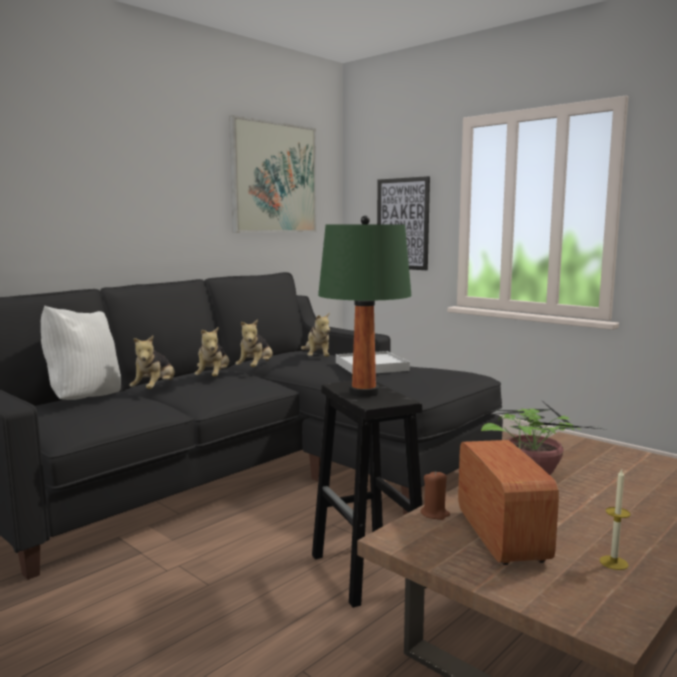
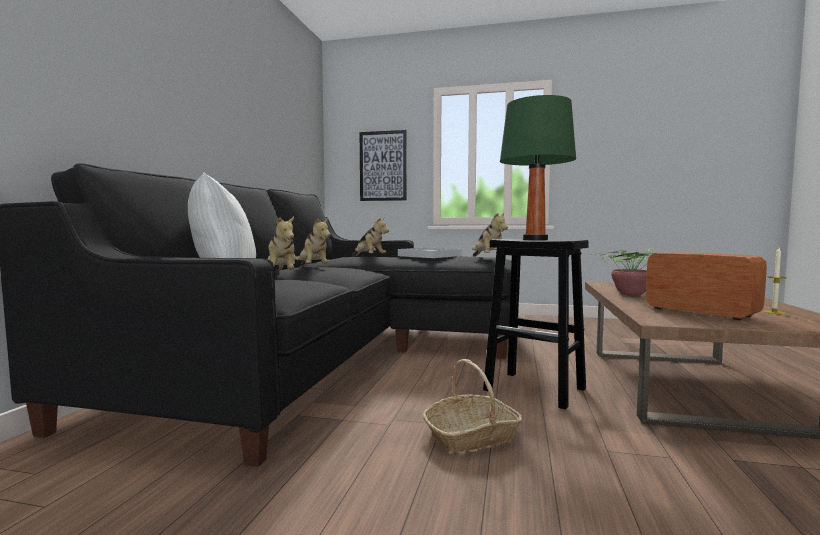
camera: 30 degrees left, 5 degrees down
picture [229,115,316,233] -> none
plush toy [235,319,273,367] -> plush toy moved to [472,213,508,256]
brown candle [420,471,450,520] -> none
none -> basket [422,359,522,453]

